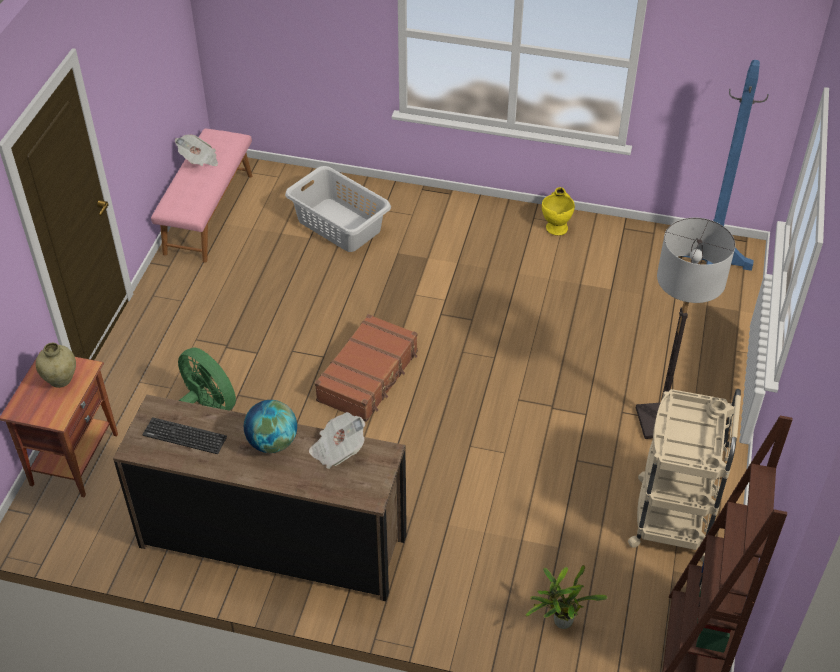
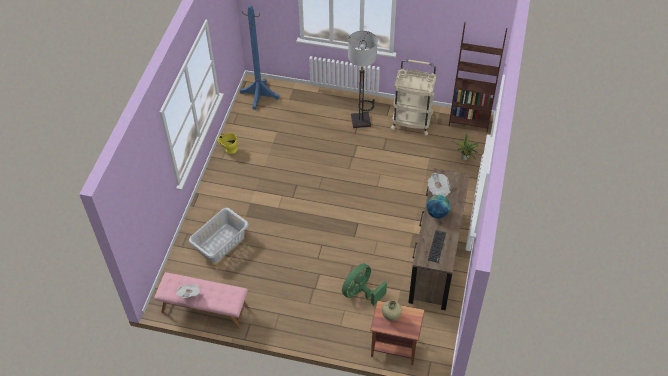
camera: 90 degrees left, 5 degrees up
brown suitcase [315,314,418,422] -> none

